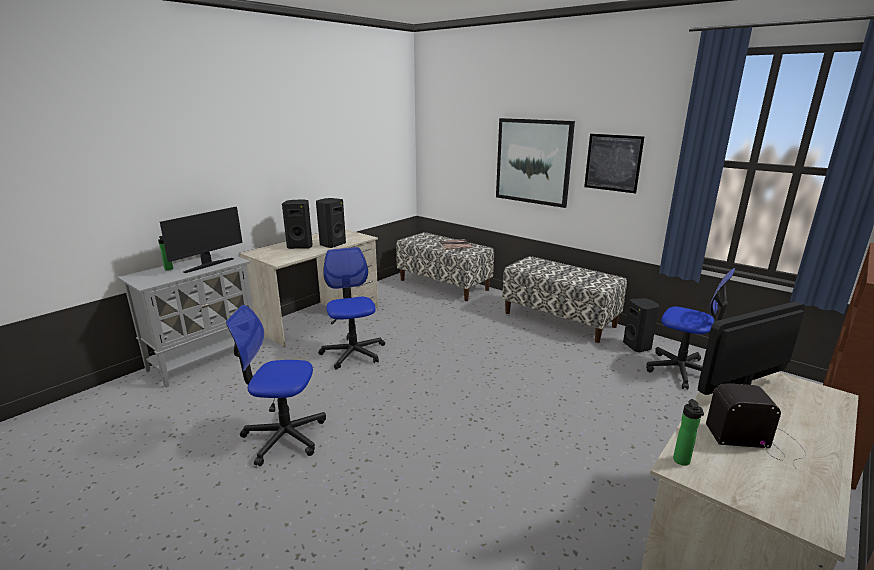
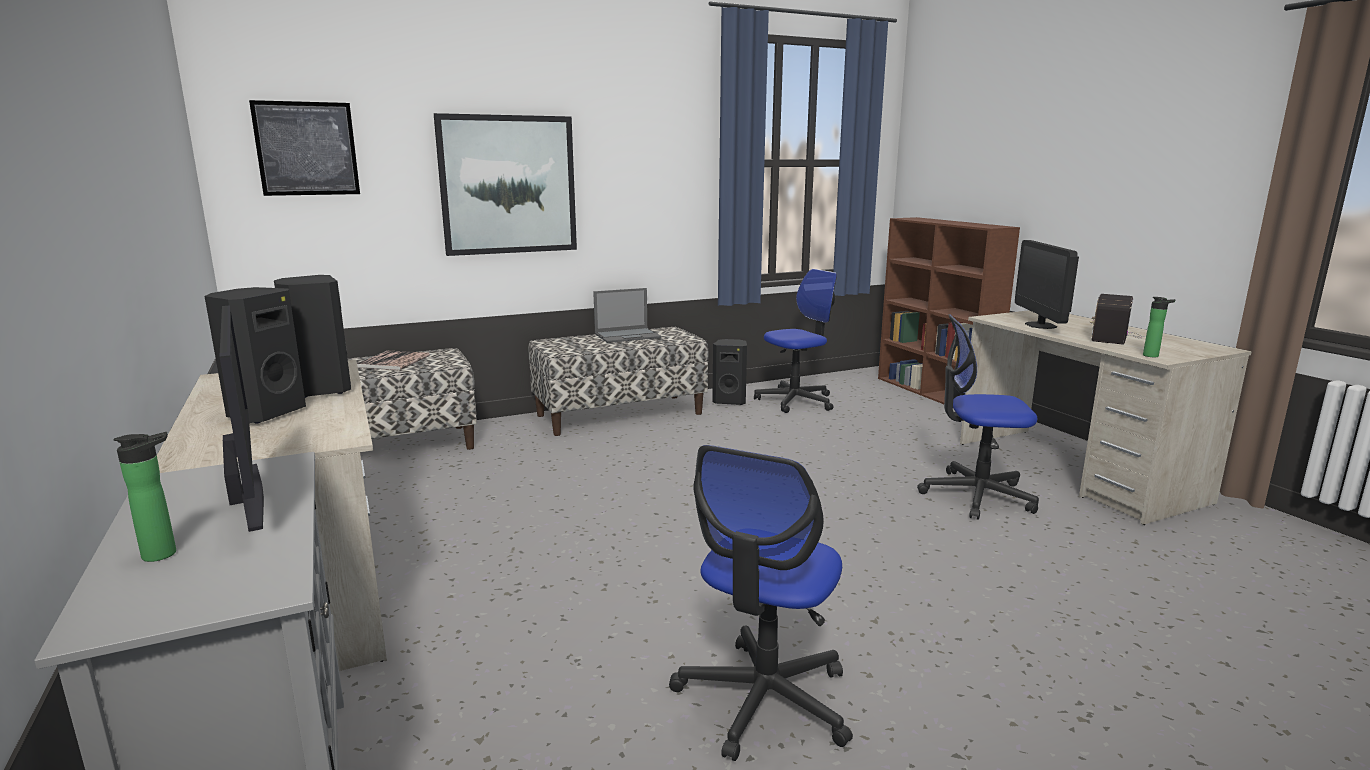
camera: 65 degrees left, 5 degrees down
office chair [318,247,385,370] -> office chair moved to [917,314,1039,520]
picture [584,134,644,193] -> picture moved to [249,100,360,196]
none -> laptop [593,288,661,343]

